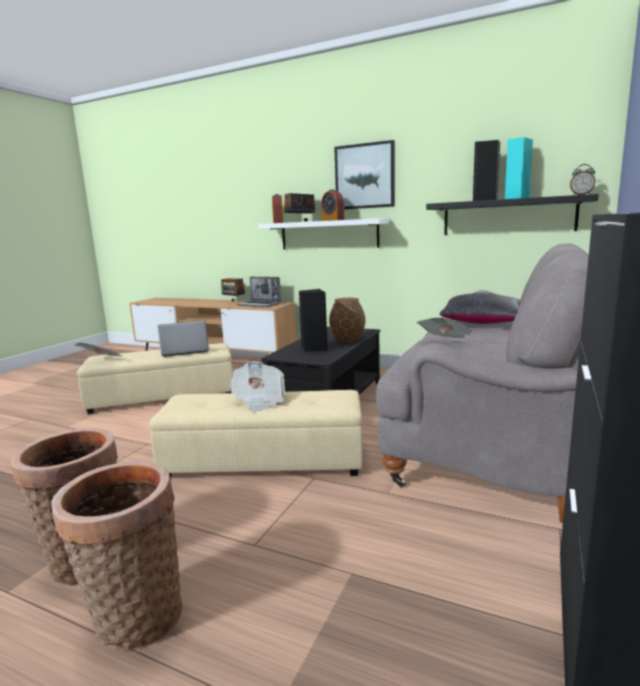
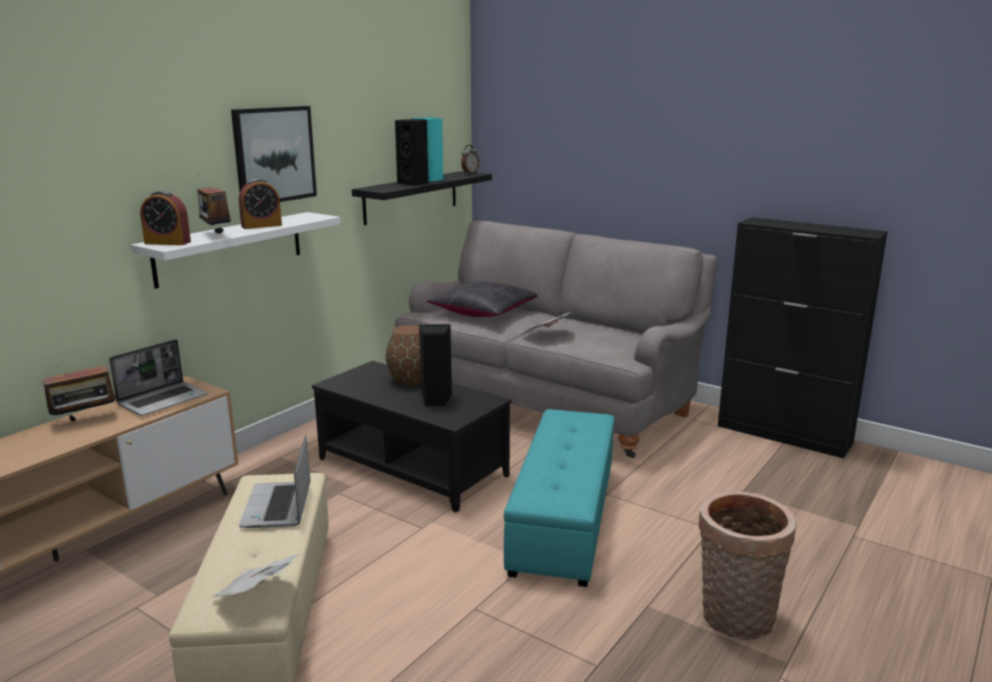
camera: 80 degrees left, 5 degrees up
basket [52,461,183,651] -> none
beige ottoman [149,390,363,477] -> turquoise ottoman [504,409,615,587]
newspaper [229,361,285,412] -> none

